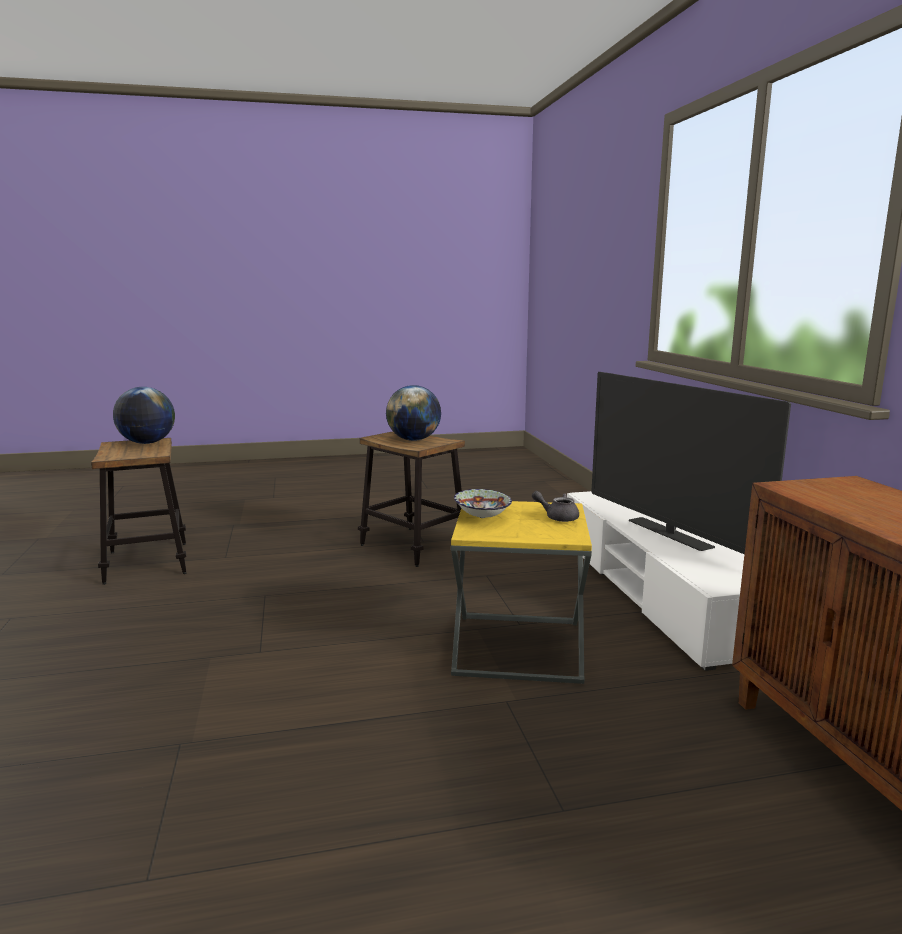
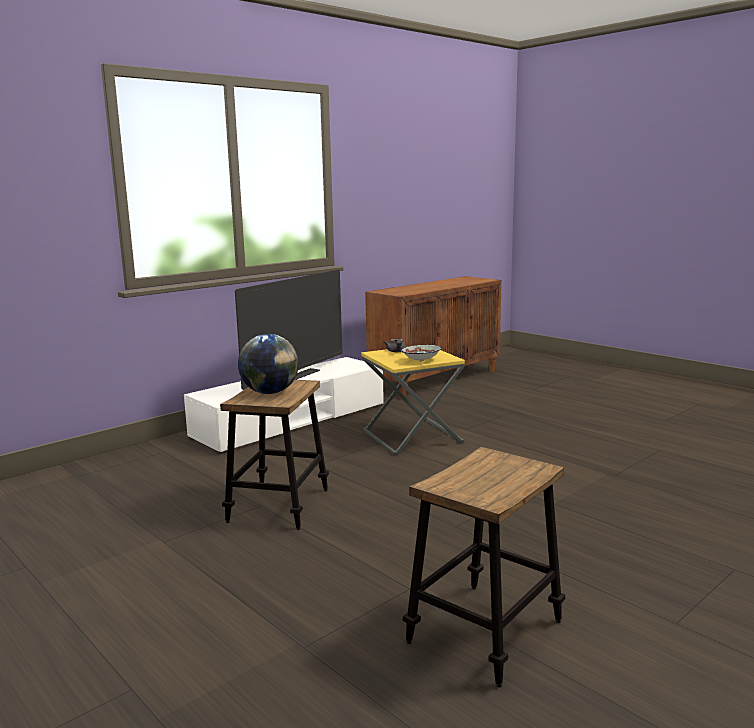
camera: 120 degrees left, 0 degrees up
globe [113,387,175,444] -> none

